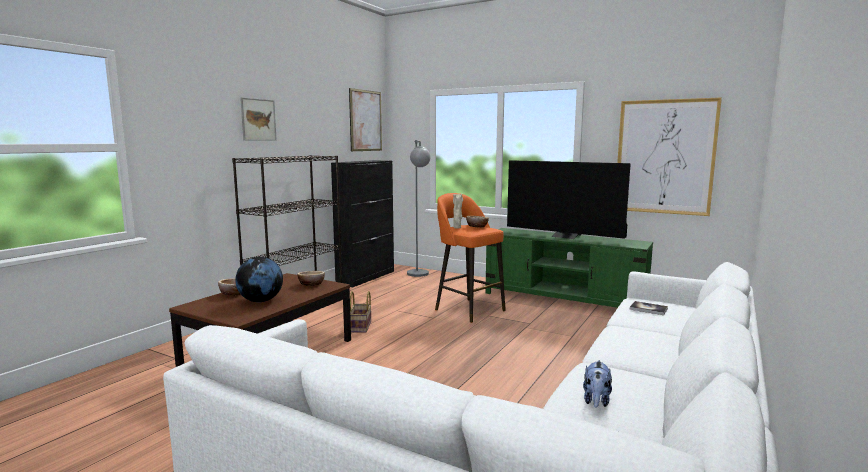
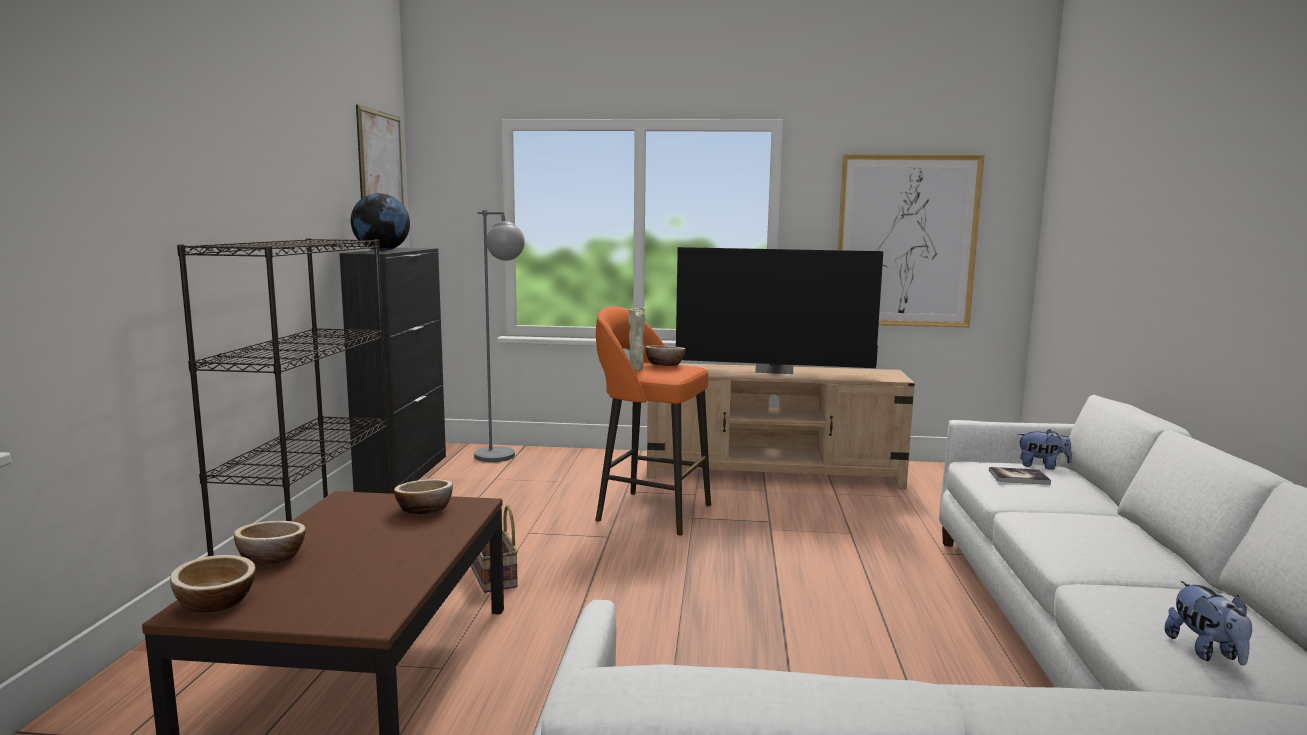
camera: 25 degrees left, 0 degrees up
globe [235,257,283,302] -> globe moved to [351,193,410,251]
picture [240,97,277,141] -> none
green tv stand [485,228,653,308] -> beige tv stand [647,363,915,489]
none -> bowl [170,555,256,612]
none -> plush toy [1018,429,1072,470]

